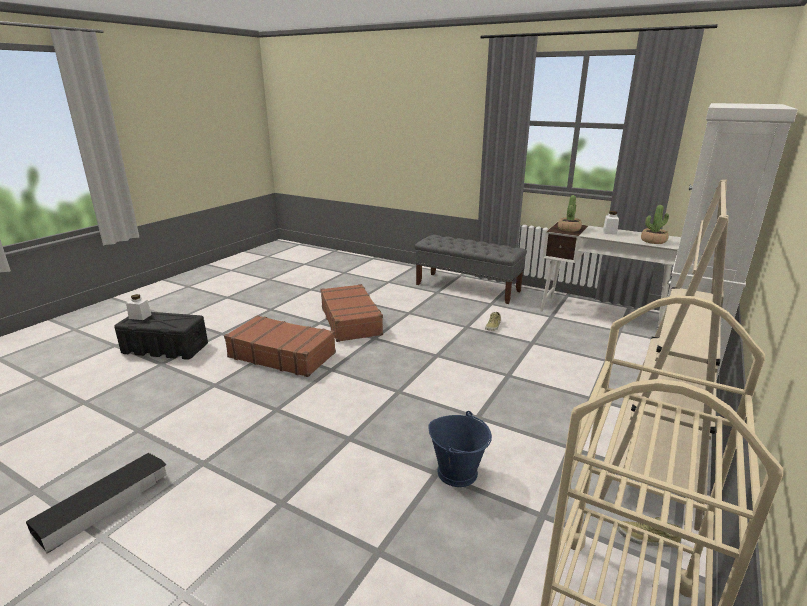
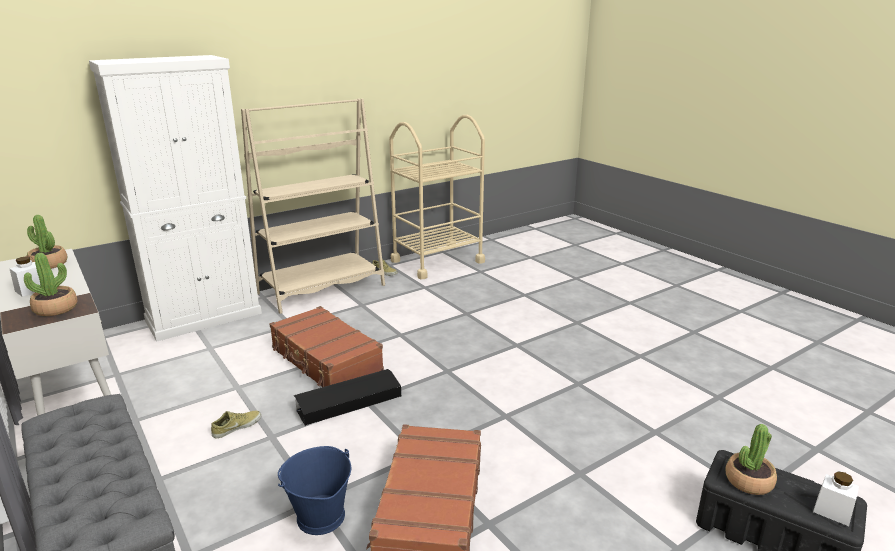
camera: 155 degrees left, 0 degrees up
black storage box [26,453,167,554] -> black storage box moved to [294,369,401,426]
brown suitcase [224,315,336,377] -> brown suitcase moved to [269,306,384,387]
blue bucket [428,411,492,487] -> blue bucket moved to [278,446,351,535]
none -> potted plant [726,424,777,495]

